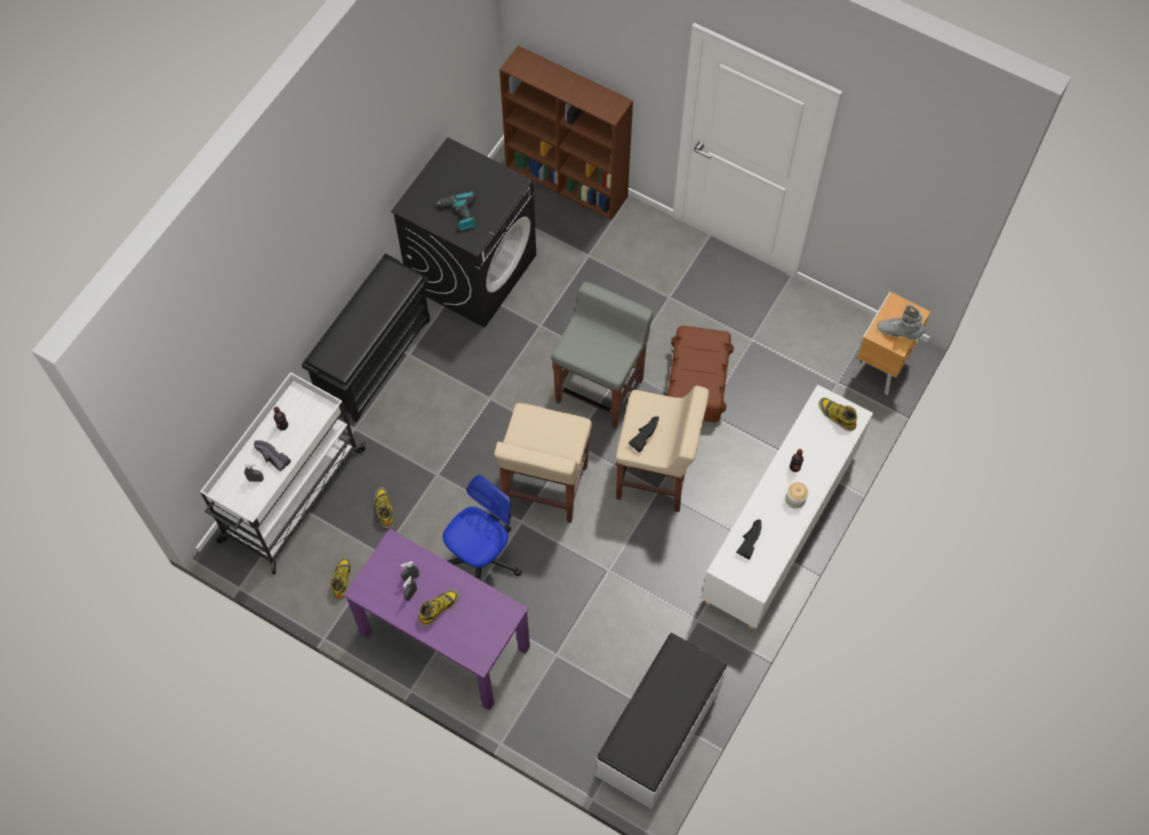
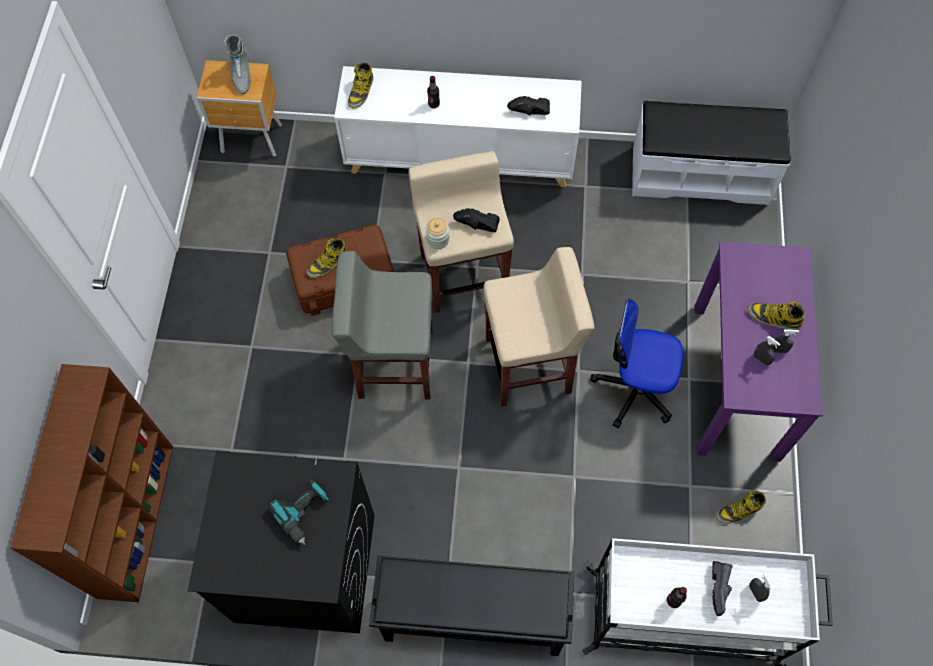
camera: 115 degrees left, 0 degrees up
boot [375,487,394,528] -> boot moved to [307,238,348,278]
jar [785,482,808,509] -> jar moved to [426,218,449,249]

